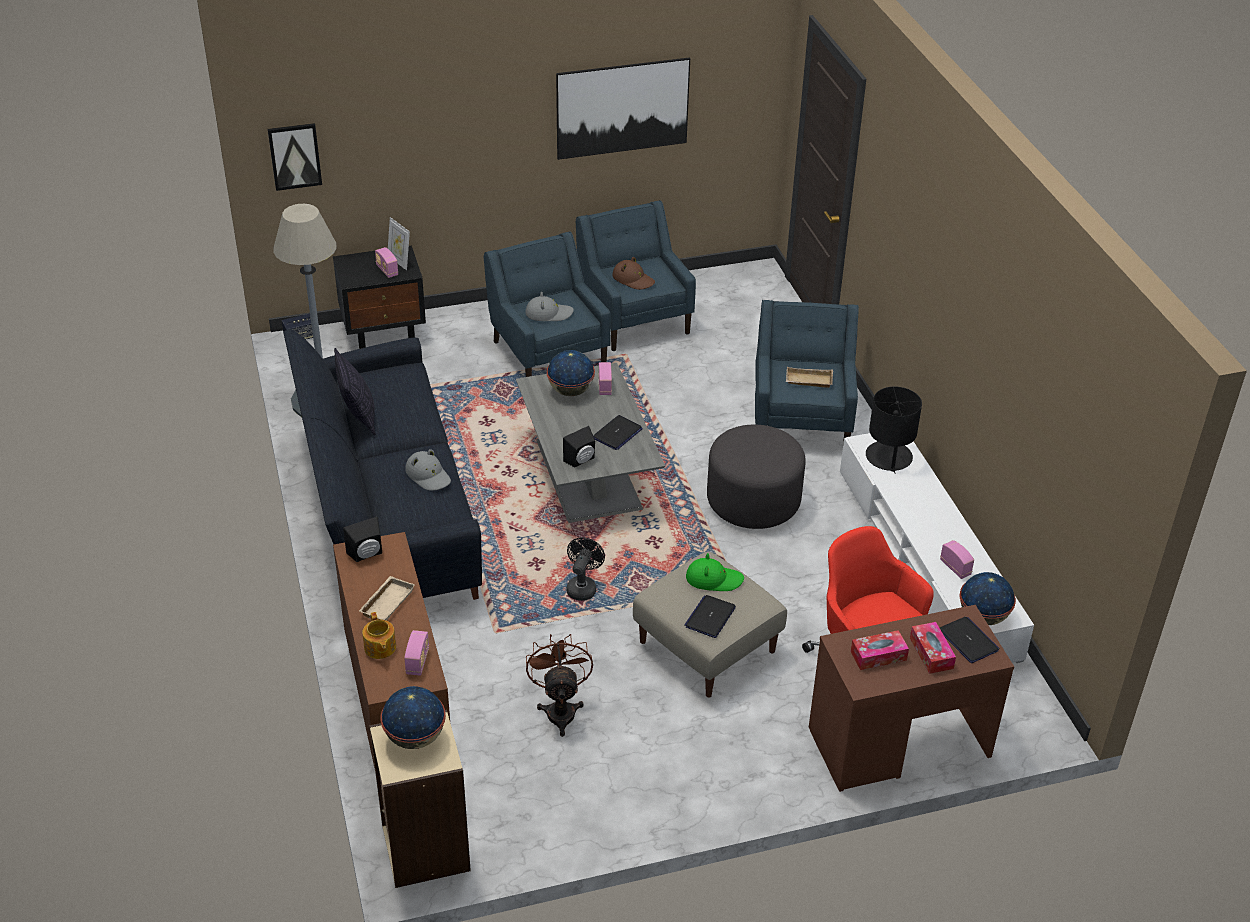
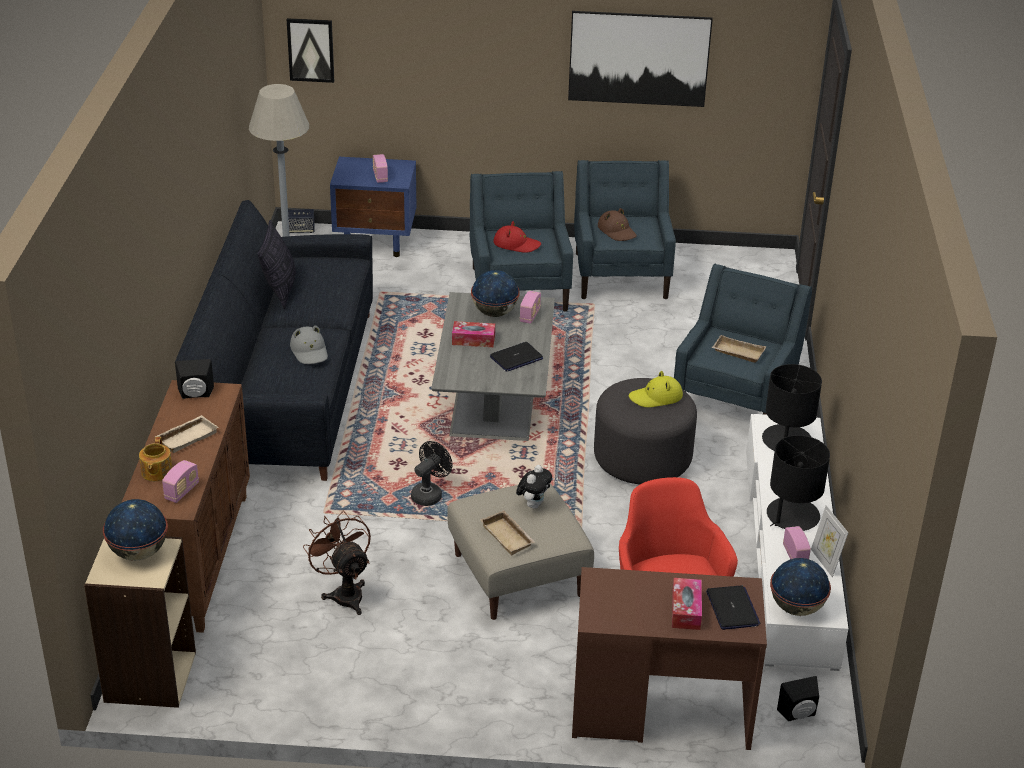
camera: 20 degrees right, 5 degrees down
black nightstand [333,246,426,349] -> blue nightstand [330,157,416,257]
picture frame [388,217,410,271] -> picture frame moved to [811,505,848,577]
grey hat [525,292,574,321] -> red hat [494,221,541,253]
brown fan [526,634,593,737] -> brown fan turned 45 degrees counterclockwise [303,510,371,615]
black speaker [563,426,595,467] -> black speaker moved to [777,676,819,721]
laptop [684,595,736,638] -> beige tray [480,511,535,555]
green hat [686,553,744,591] -> plush toy [516,465,552,509]
tissue box [851,630,909,670] -> tissue box moved to [452,321,495,347]
none -> yellow hat [629,371,683,407]
none -> black table lamp [767,435,830,531]

